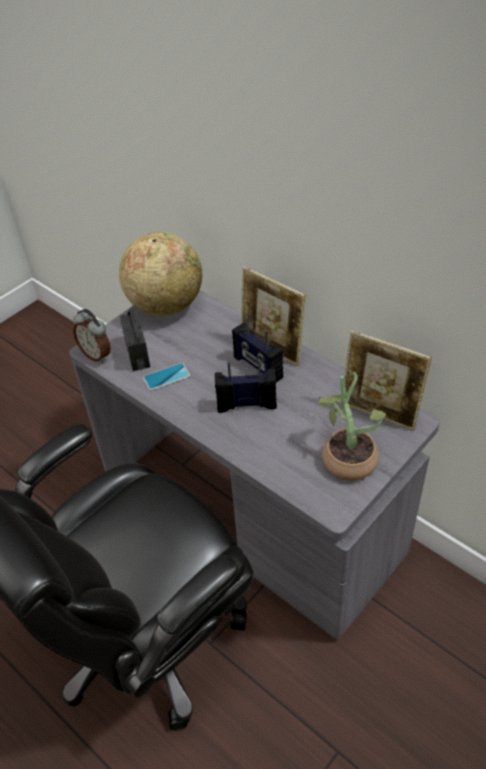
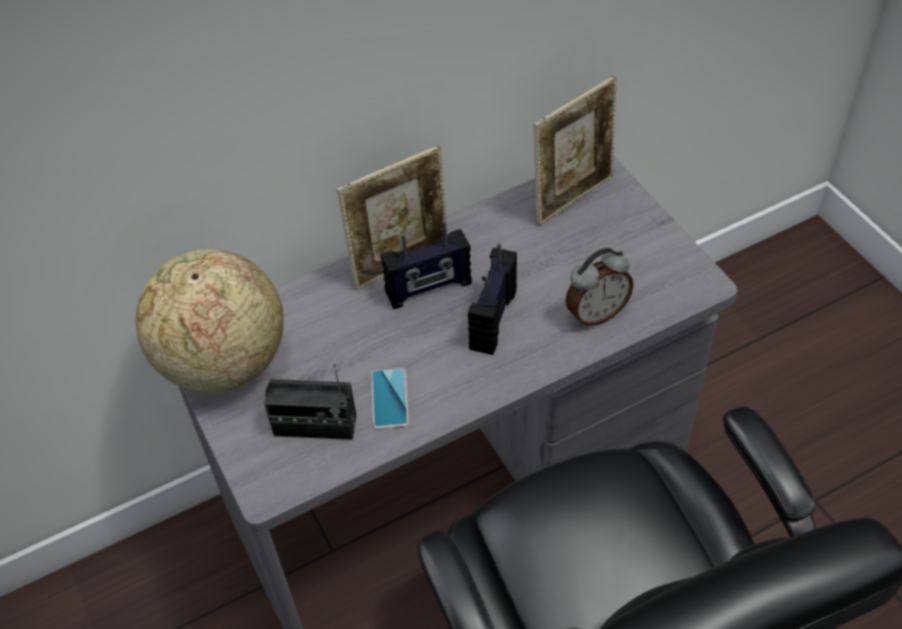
camera: 70 degrees left, 5 degrees up
alarm clock [73,309,111,363] -> alarm clock moved to [566,248,634,327]
potted plant [318,372,386,481] -> none

